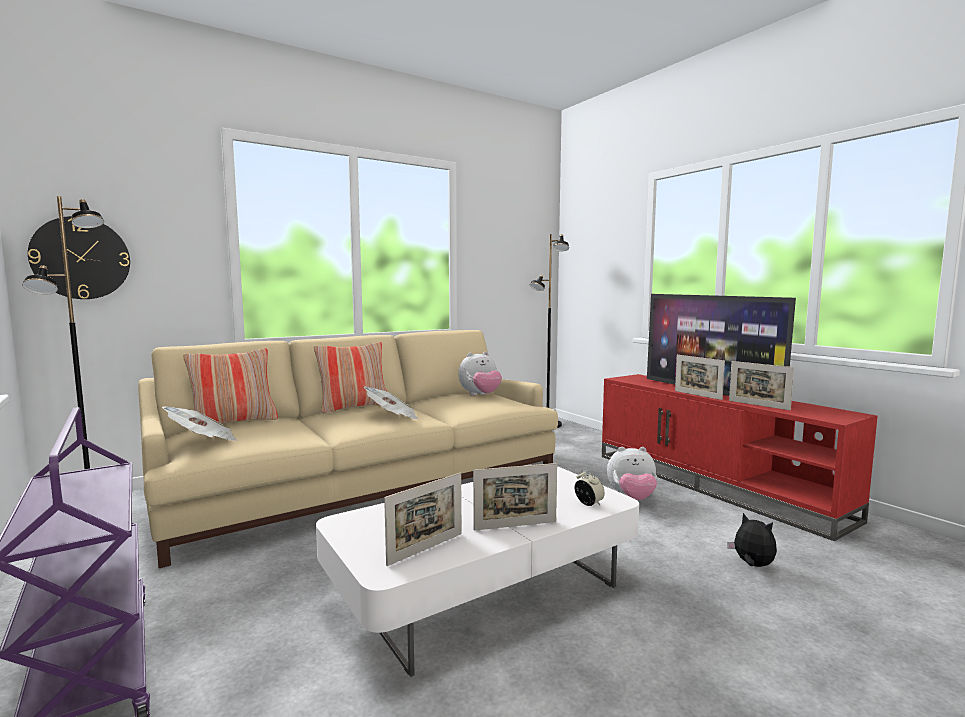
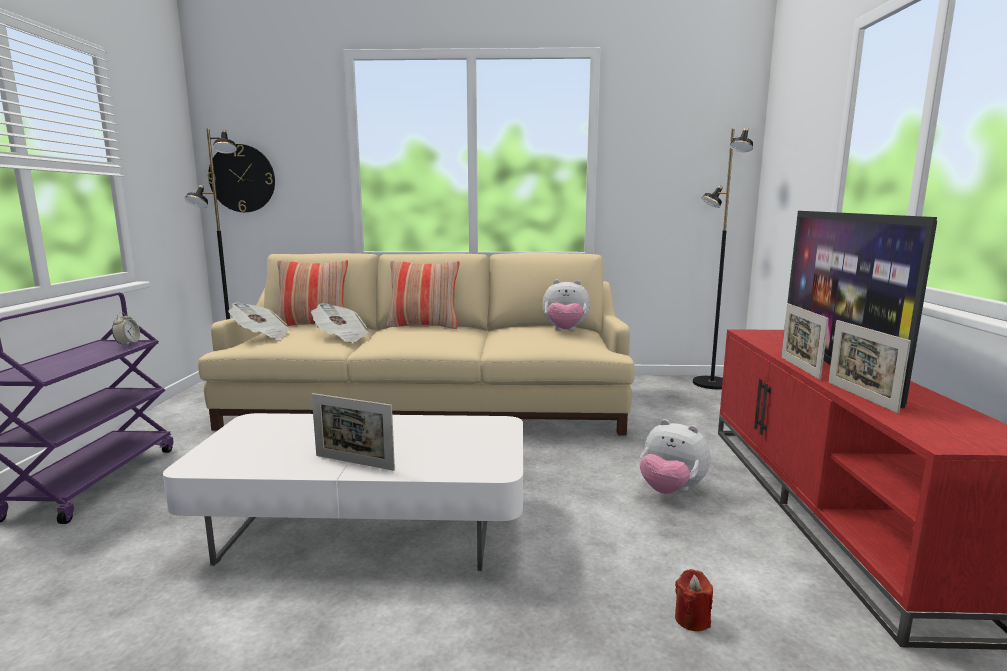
camera: 35 degrees right, 5 degrees up
newspaper [364,387,418,420] -> newspaper moved to [311,303,370,343]
picture frame [384,473,461,566] -> none
alarm clock [575,469,605,506] -> alarm clock moved to [112,312,140,346]
plush toy [727,513,777,567] -> red candle [675,569,713,631]

